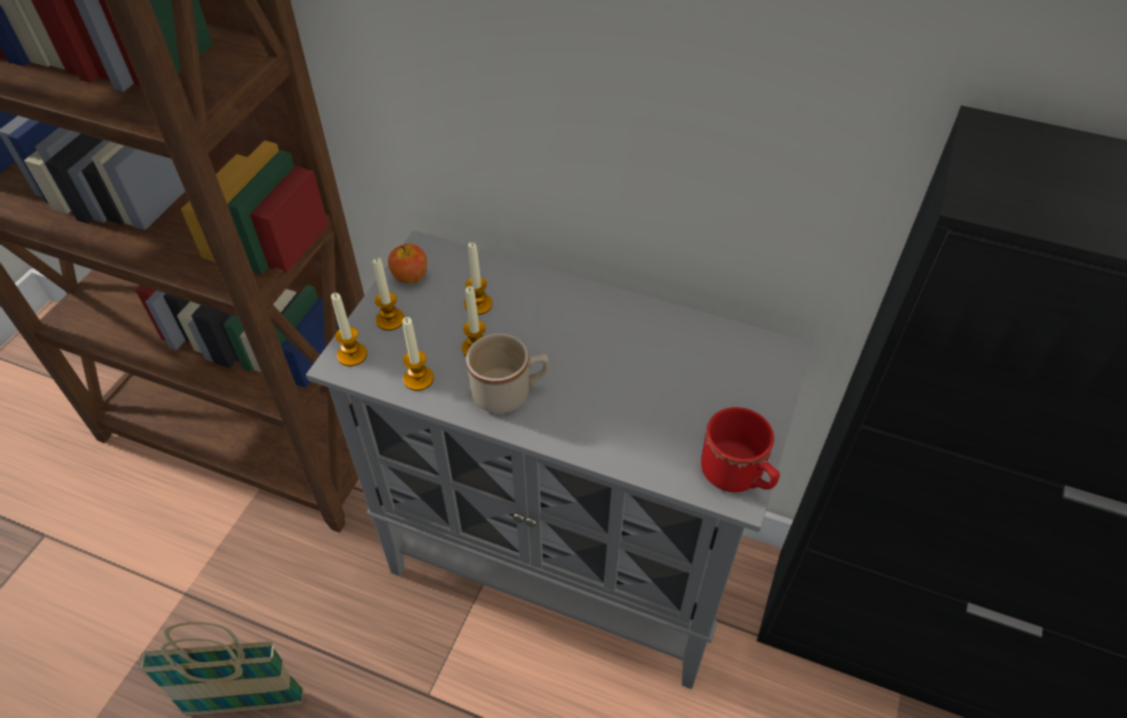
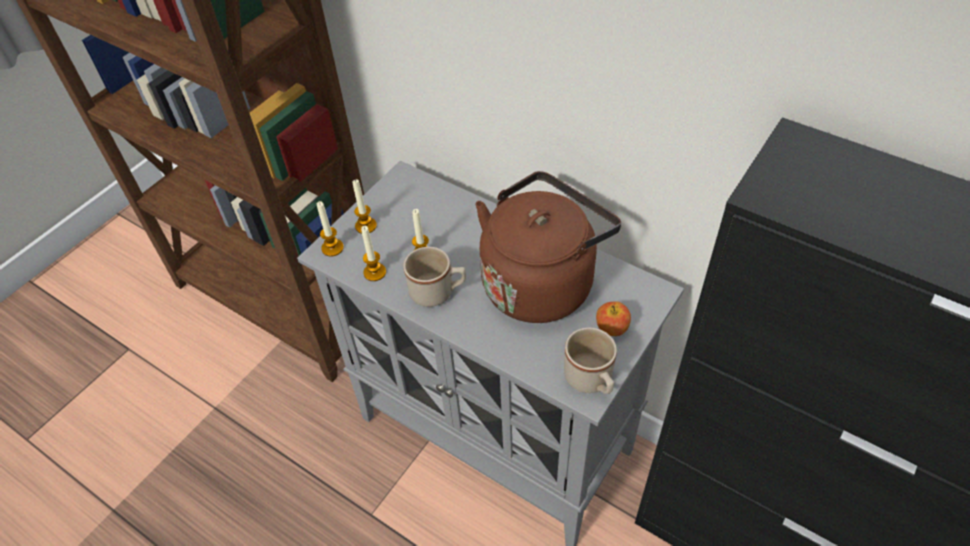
camera: 15 degrees right, 0 degrees up
basket [139,622,303,716] -> none
apple [388,244,427,284] -> apple moved to [596,301,631,336]
candle [464,242,493,315] -> none
red mug [701,407,780,492] -> beige mug [564,327,617,394]
none -> brown kettle [475,171,621,323]

